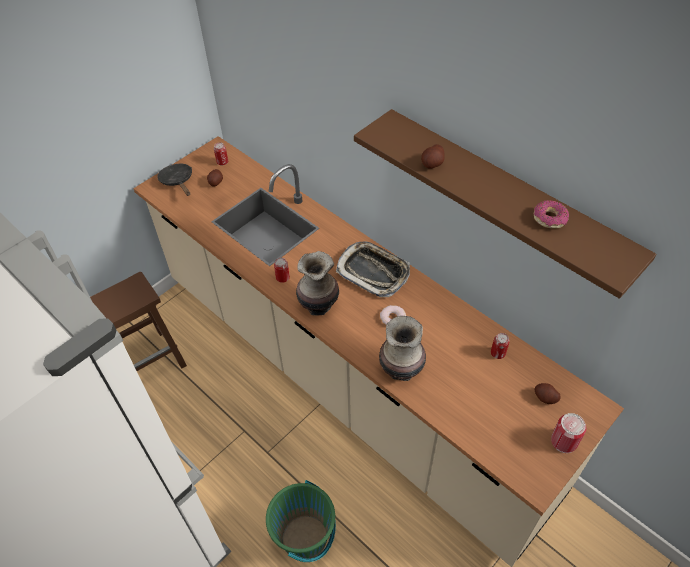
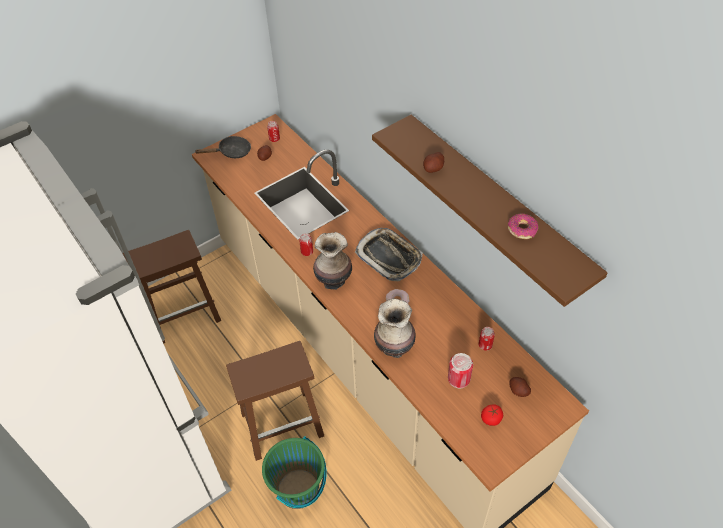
camera: 10 degrees right, 0 degrees up
black frying pan [157,164,192,196] -> black frying pan turned 90 degrees clockwise [194,136,251,158]
can [551,413,586,453] -> can moved to [448,353,473,388]
none -> brown stool [226,341,324,461]
none -> tomato [481,404,503,426]

